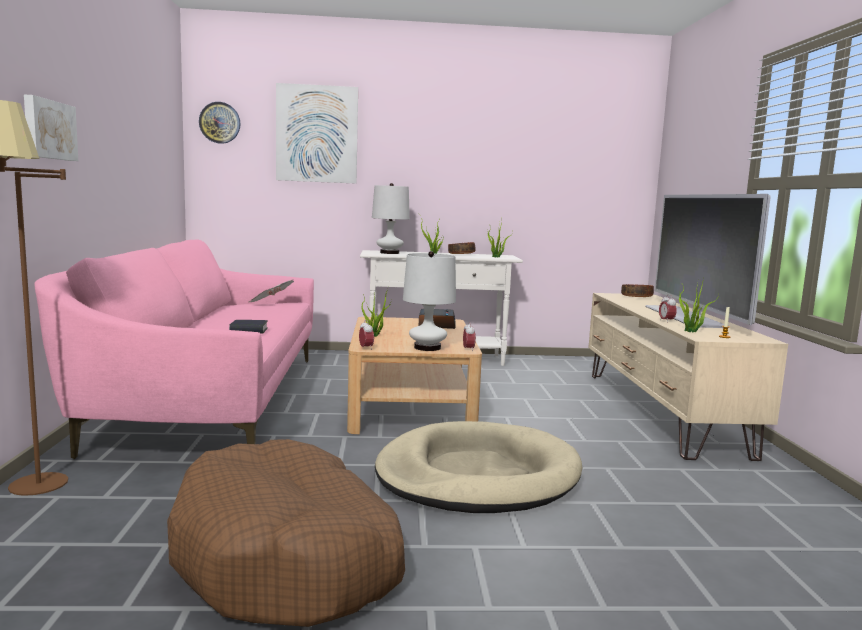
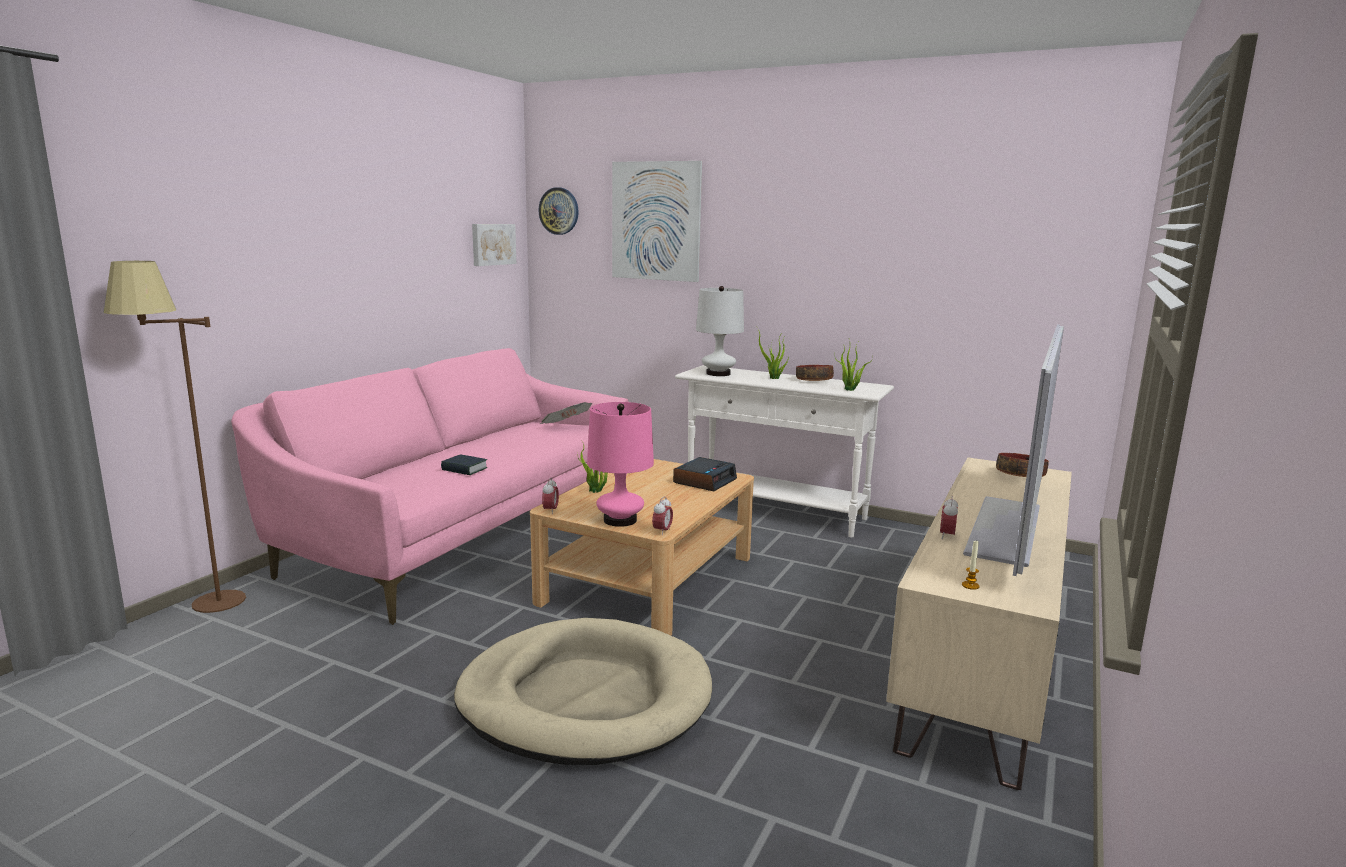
camera: 30 degrees right, 5 degrees up
picture [24,95,78,161] -> picture moved to [472,224,516,266]
brown dog bed [167,439,405,627] -> none
white table lamp [403,251,456,351] -> pink table lamp [587,402,654,527]
potted plant [679,279,719,332] -> none

